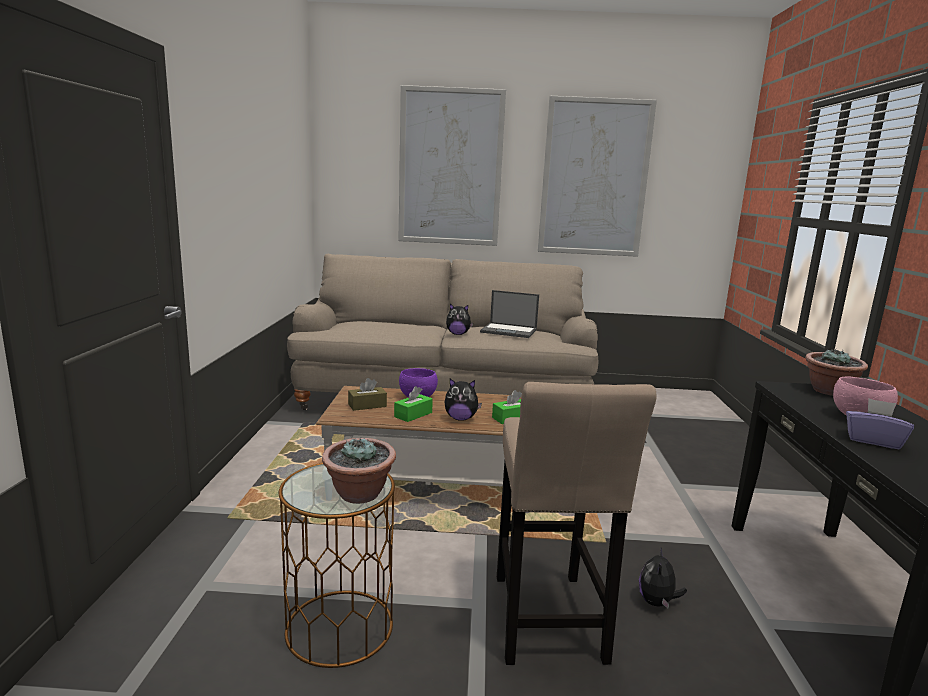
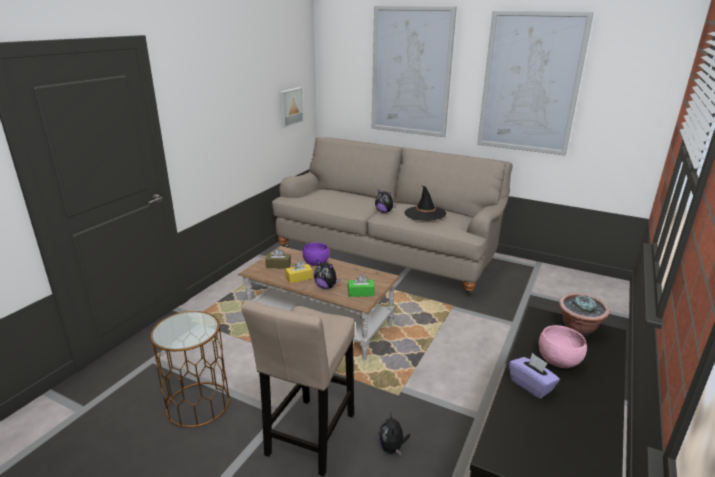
camera: 25 degrees right, 10 degrees up
potted plant [322,438,396,504] -> none
green tissue box [394,386,433,422] -> yellow tissue box [285,260,313,284]
laptop [480,290,539,338] -> black hat [404,185,446,221]
plush toy [639,548,687,609] -> plush toy turned 45 degrees counterclockwise [378,412,410,455]
none -> picture [279,87,304,128]

